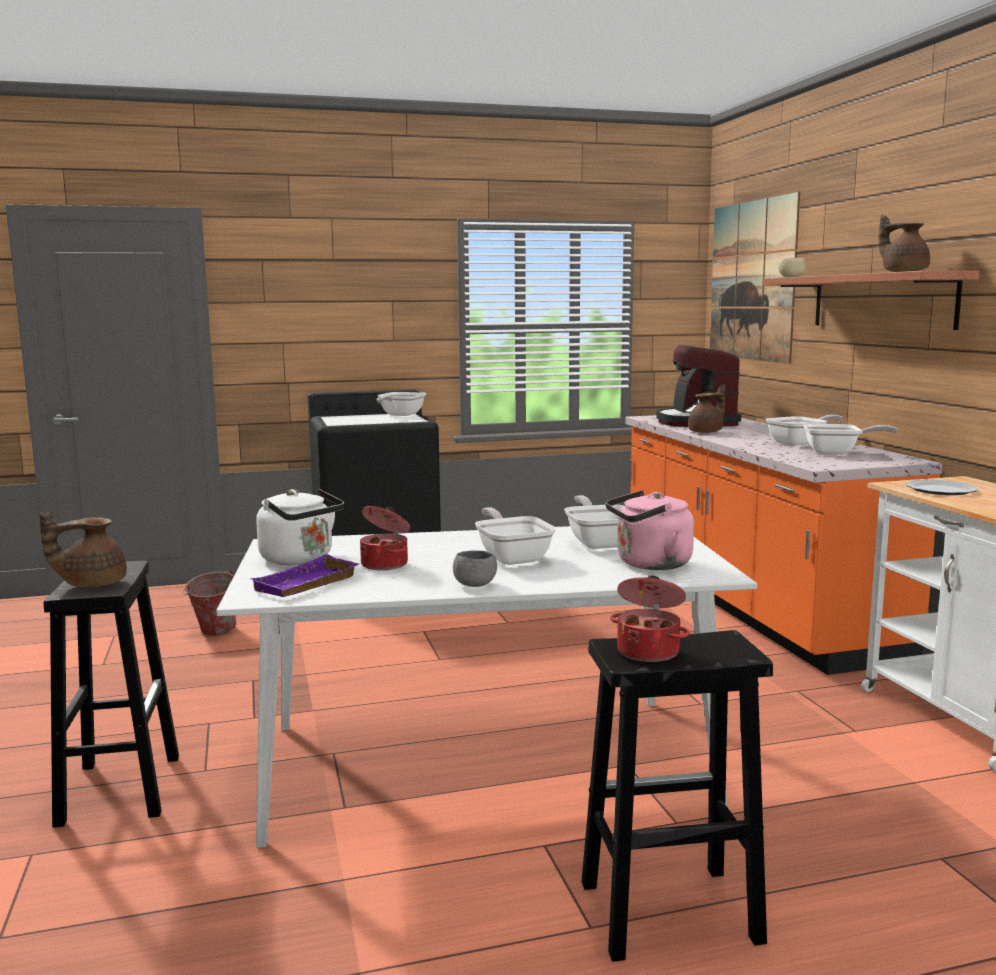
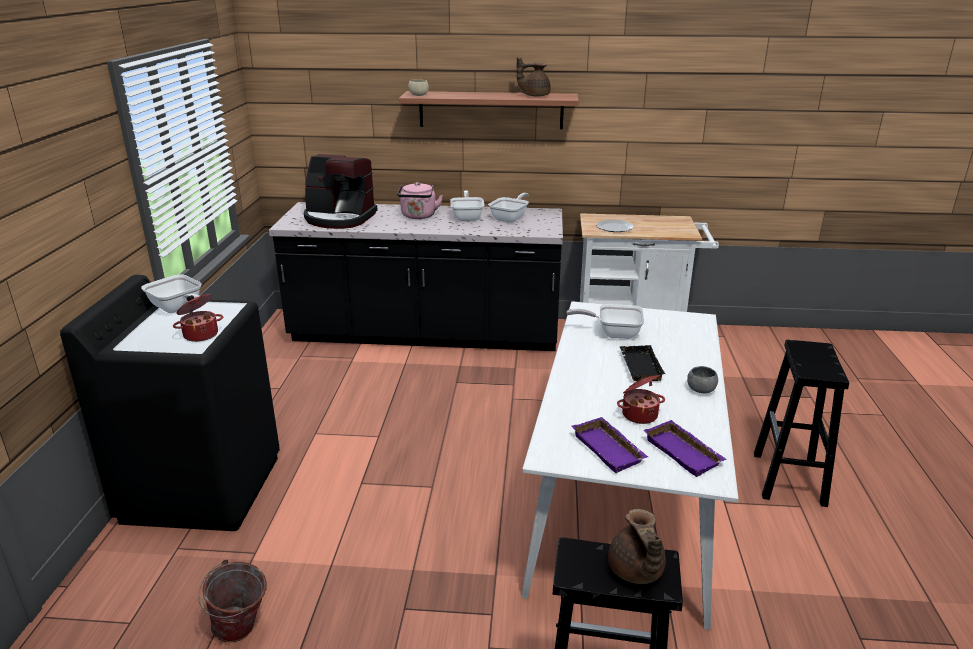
camera: 70 degrees left, 15 degrees up
white kettle [256,489,344,565] -> purple tray [572,417,648,473]
frying pan [475,507,556,565] -> black tray [620,345,665,381]
pink kettle [605,490,694,570] -> pink kettle moved to [397,182,443,219]
cooking pot [610,576,690,662] -> cooking pot moved to [173,294,223,342]
orange counter [625,415,942,675] -> black counter [269,202,563,351]
brown teapot [688,384,726,433] -> none
picture [710,192,800,364] -> none

